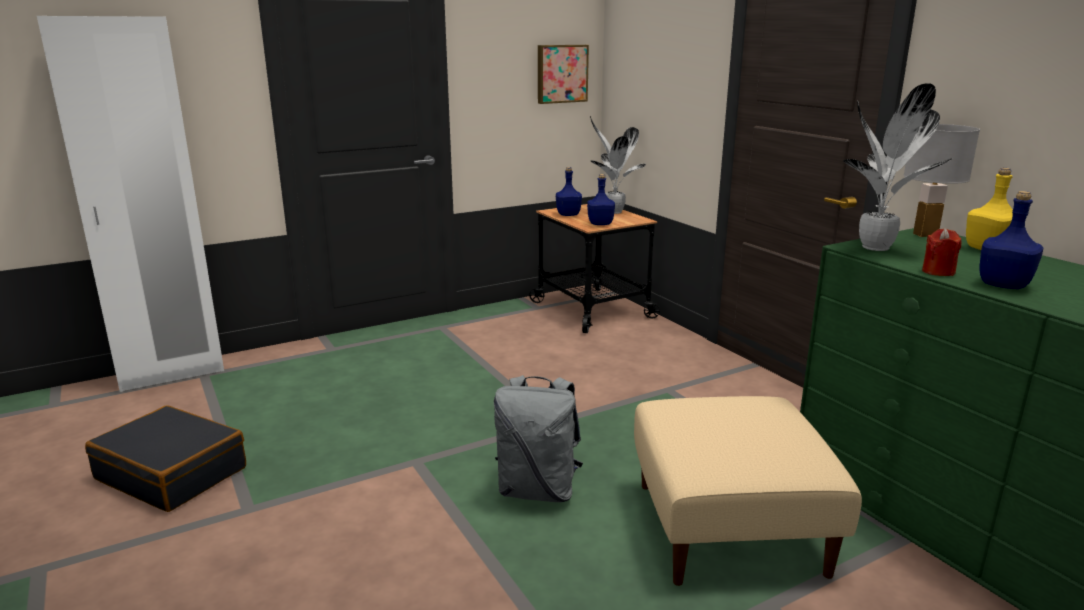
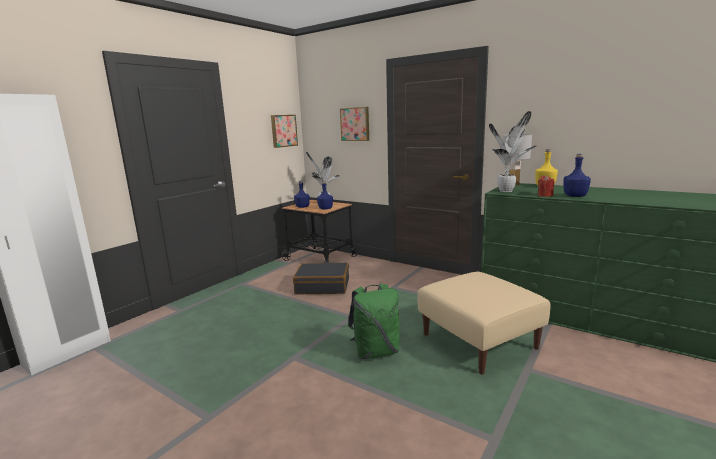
camera: 25 degrees left, 5 degrees down
black suitcase [85,405,246,512] -> black suitcase moved to [293,262,349,294]
grey backpack [494,375,583,502] -> green backpack [348,283,400,359]
none -> picture [340,107,369,141]

